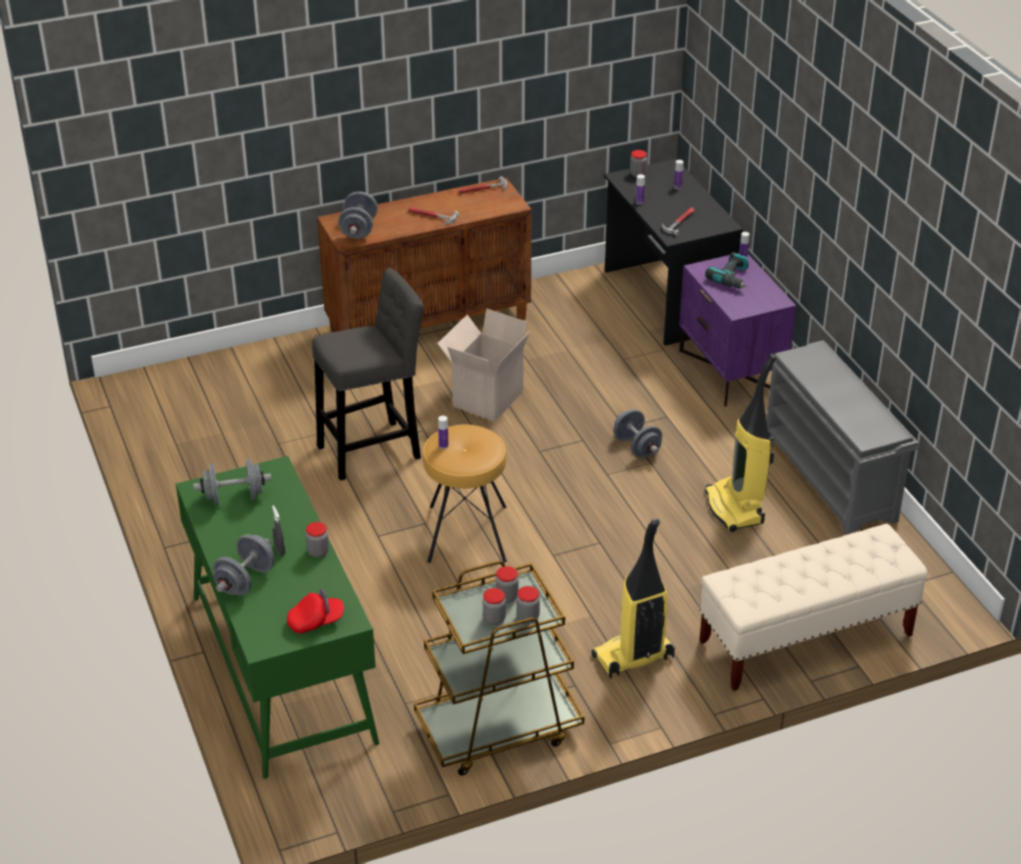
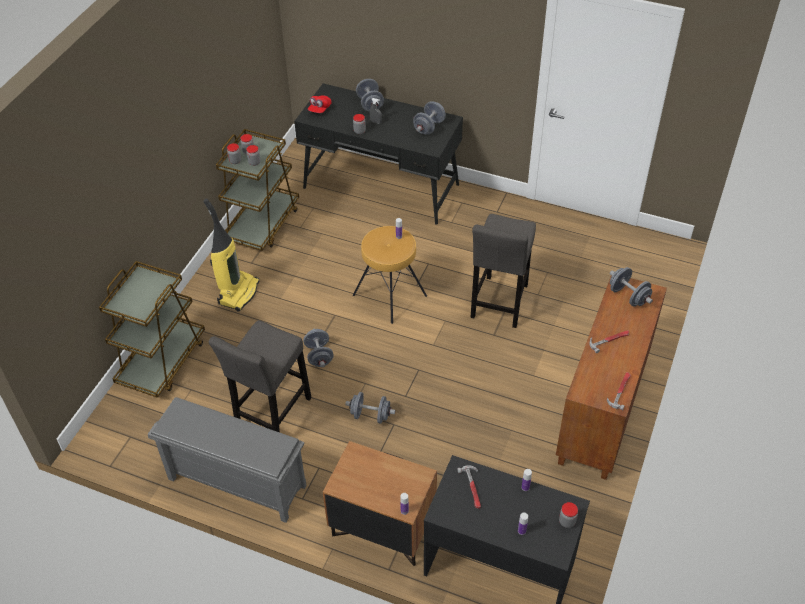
camera: 135 degrees right, 10 degrees up
green desk [176,456,379,779] -> black desk [294,83,463,225]
cardboard box [437,309,530,421] -> none
purple nightstand [679,253,796,407] -> brown nightstand [323,441,437,566]
beige bench [699,524,927,691] -> brown cart [99,261,205,398]
power drill [705,252,749,289] -> none
vacuum cleaner [705,354,777,532] -> grey stool [209,320,312,432]
none -> grey dumbbell [303,329,334,368]

